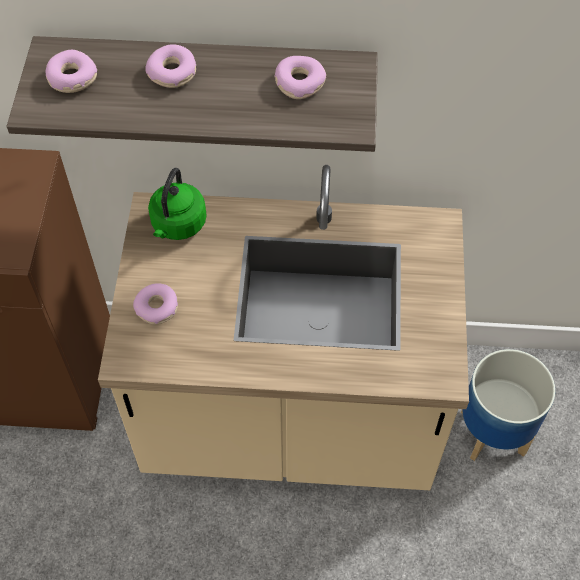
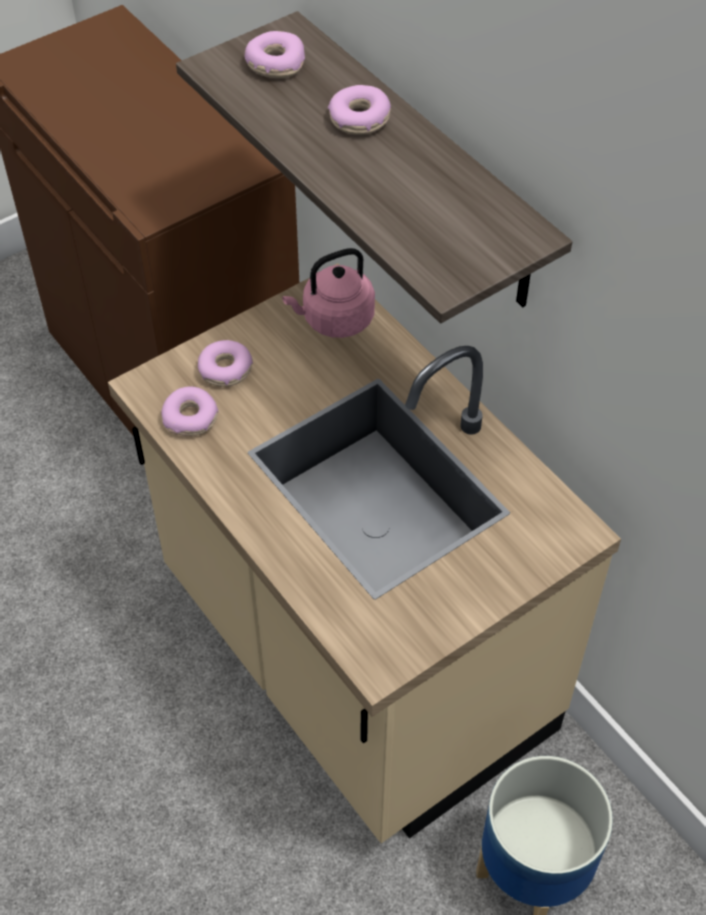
camera: 50 degrees right, 5 degrees down
green kettle [148,168,207,240] -> pink kettle [282,248,375,338]
donut [274,56,326,99] -> donut moved to [161,386,218,436]

